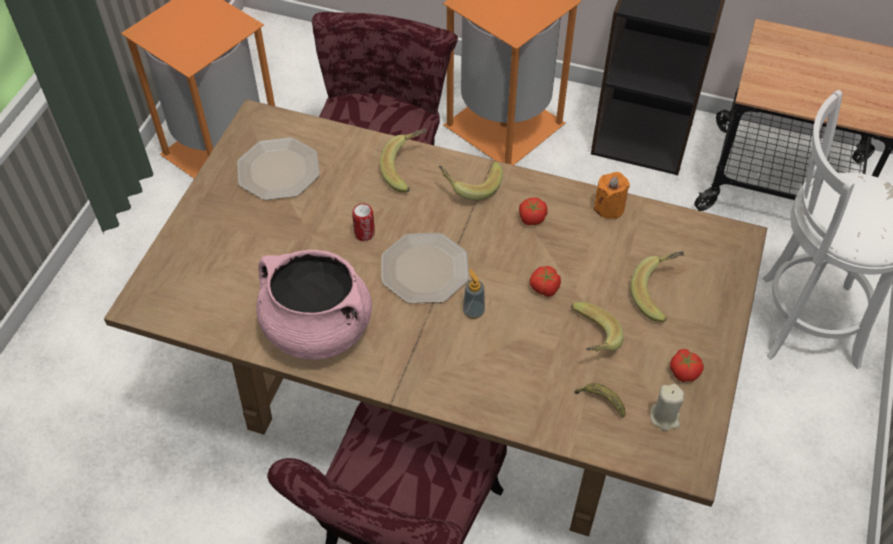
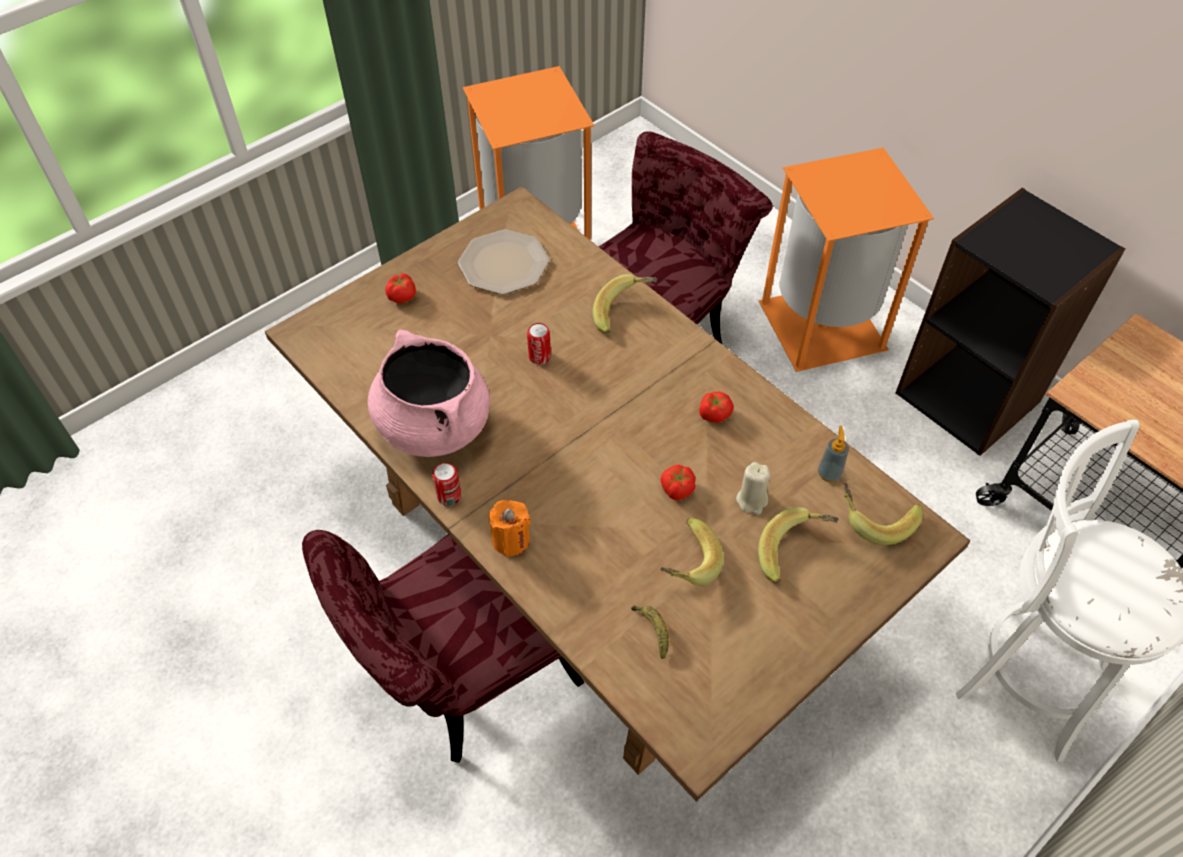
camera: 30 degrees right, 0 degrees up
plate [381,233,469,303] -> none
banana [438,162,503,201] -> banana moved to [843,483,923,545]
soap dispenser [463,269,485,319] -> soap dispenser moved to [818,425,849,483]
orange candle [594,172,630,219] -> orange candle moved to [489,500,531,557]
beige candle [650,384,684,431] -> beige candle moved to [736,462,770,515]
tomato [670,349,704,382] -> tomato moved to [385,273,416,303]
none -> can [432,463,461,506]

